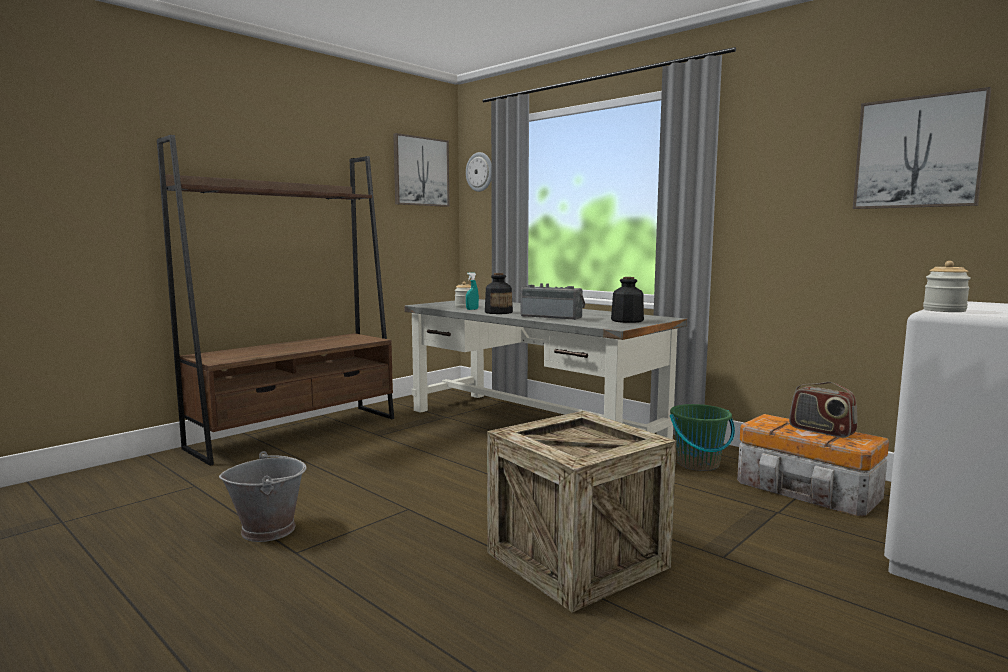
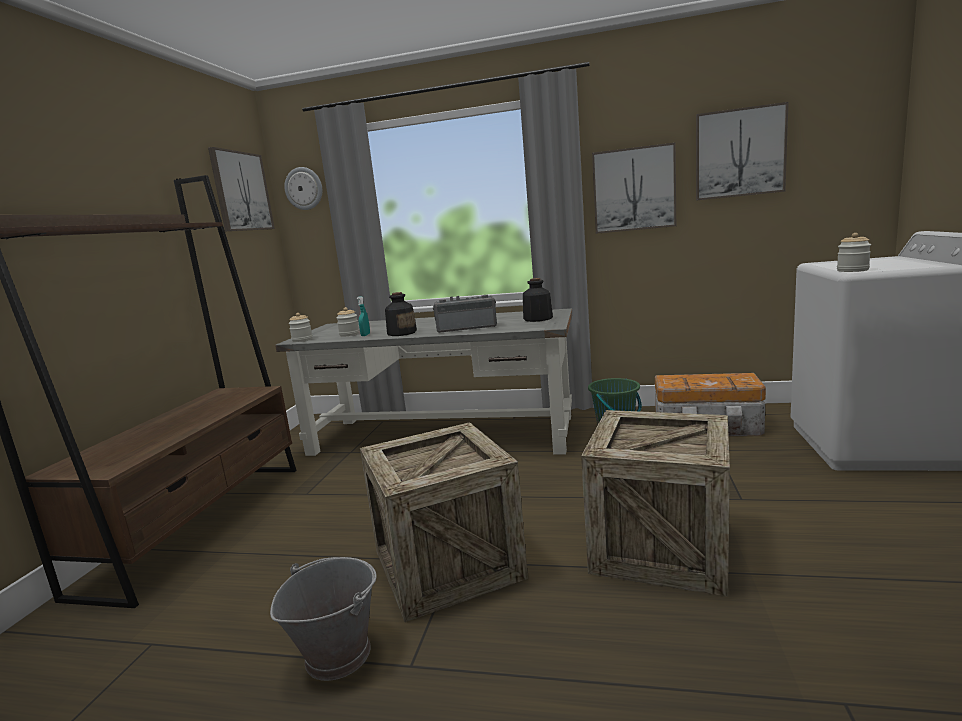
camera: 30 degrees left, 5 degrees up
radio [789,382,857,438] -> none
none -> jar [289,313,313,342]
none -> crate [360,422,528,622]
none -> picture [592,142,676,234]

